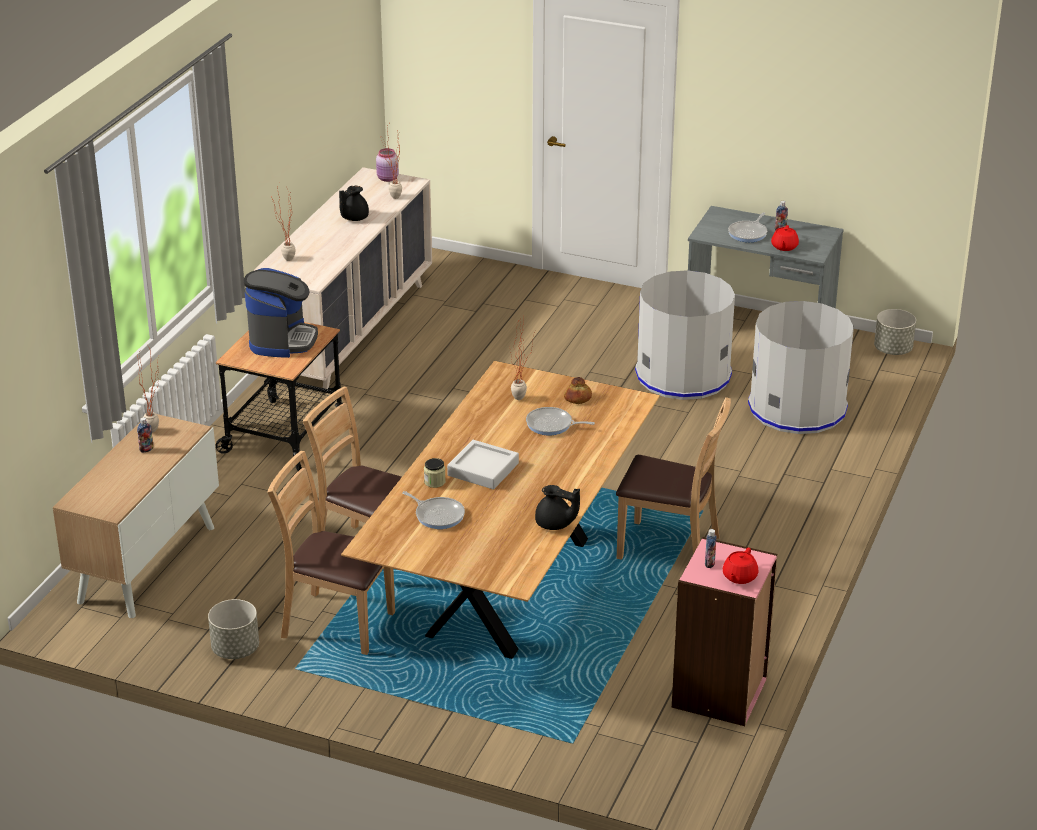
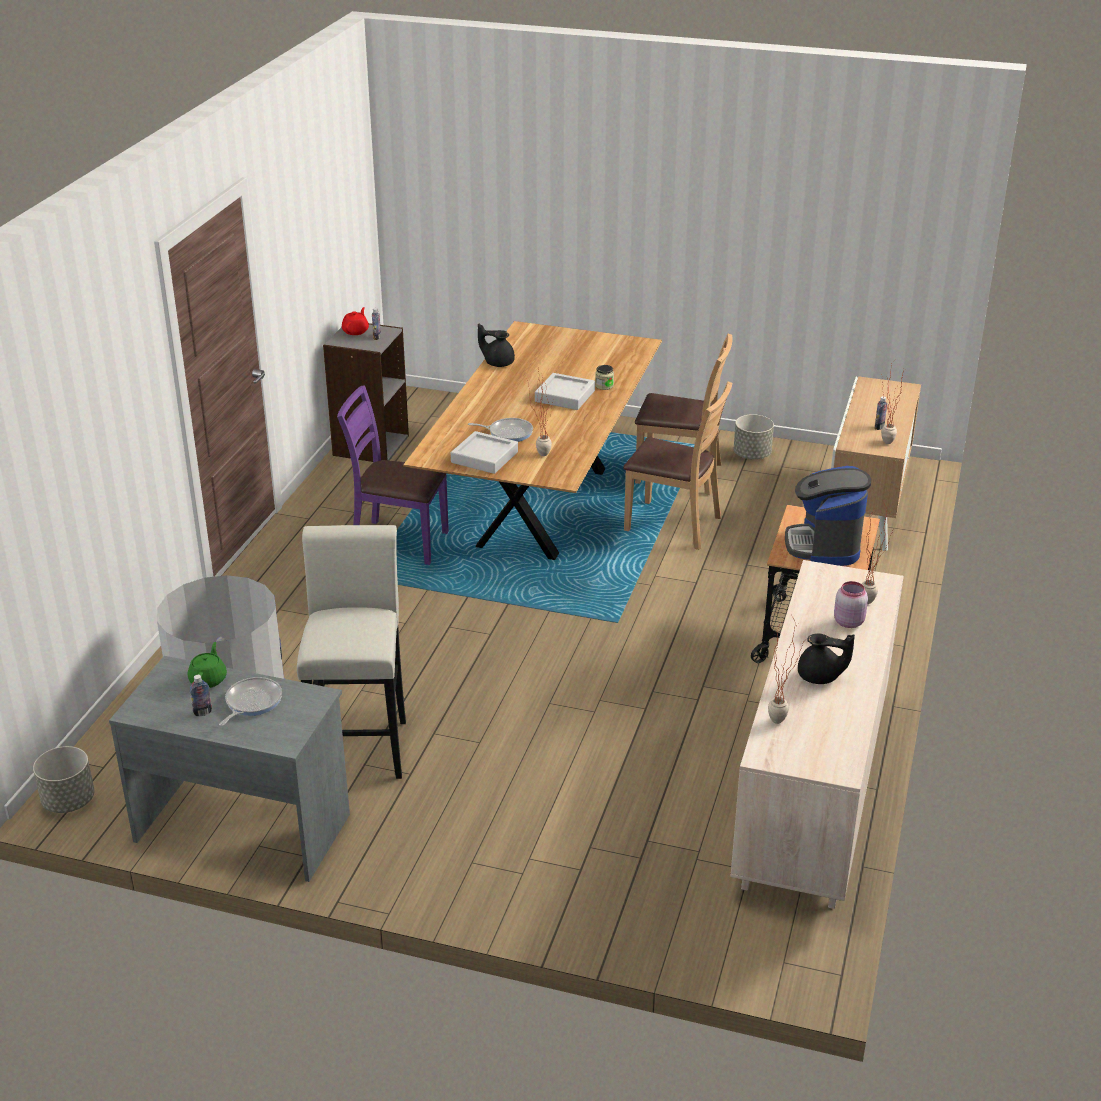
camera: 175 degrees right, 0 degrees up
black teapot [339,185,369,221] -> black teapot turned 75 degrees clockwise [798,633,855,684]
pink jar [376,148,399,182] -> pink jar moved to [834,581,868,628]
frying pan [402,491,465,529] -> none
bread [564,377,592,404] -> grey tray [451,431,518,474]
brown chair [616,397,731,560] -> purple chair [337,385,449,565]
grey trash can [635,270,735,400] -> white stool [297,525,406,779]
pink bookcase [672,537,778,726] -> grey bookcase [323,323,409,462]
red teapot [771,225,799,251] -> green teapot [188,642,227,688]

